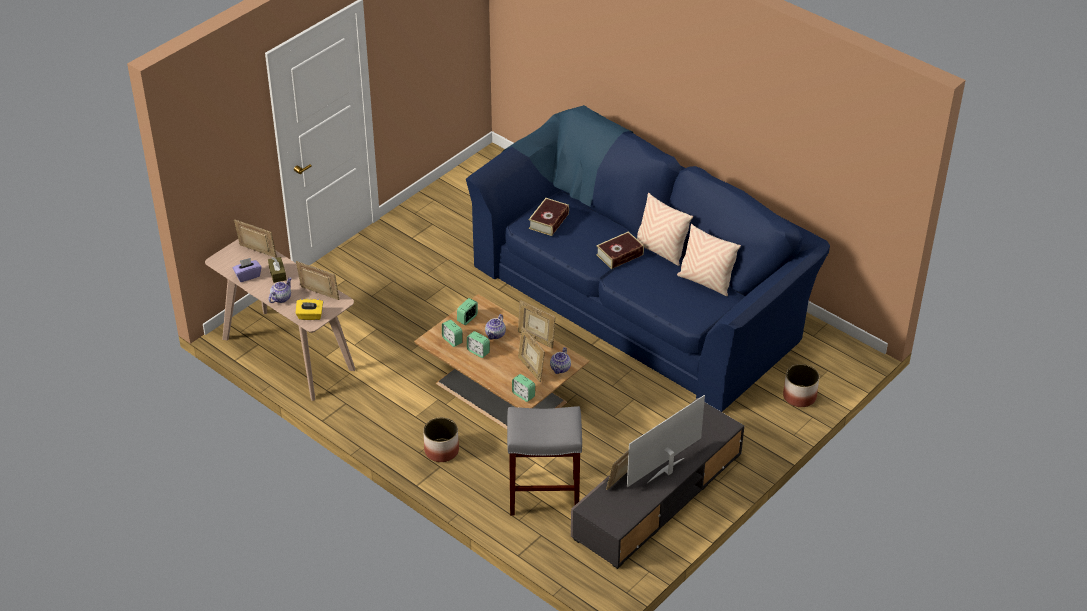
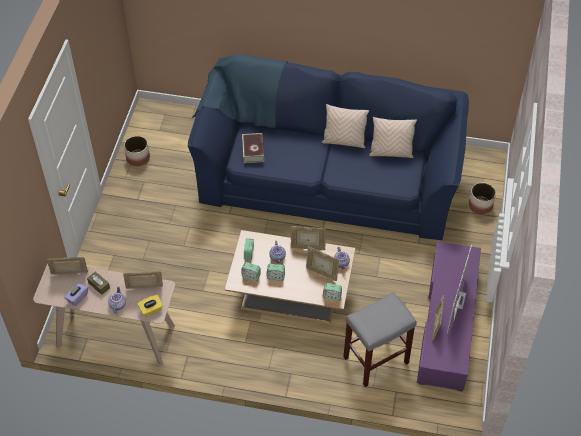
camera: 30 degrees left, 10 degrees up
planter [423,418,459,462] -> planter moved to [124,136,150,166]
grey tv stand [571,398,744,569] -> purple tv stand [417,241,481,391]
book [596,231,644,269] -> none

